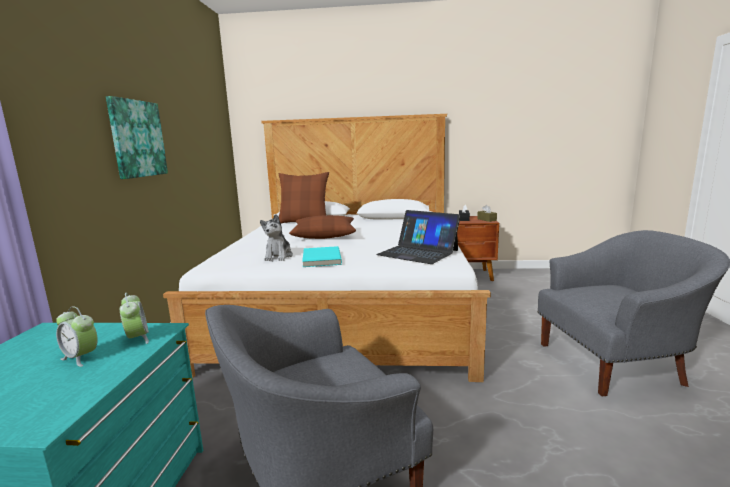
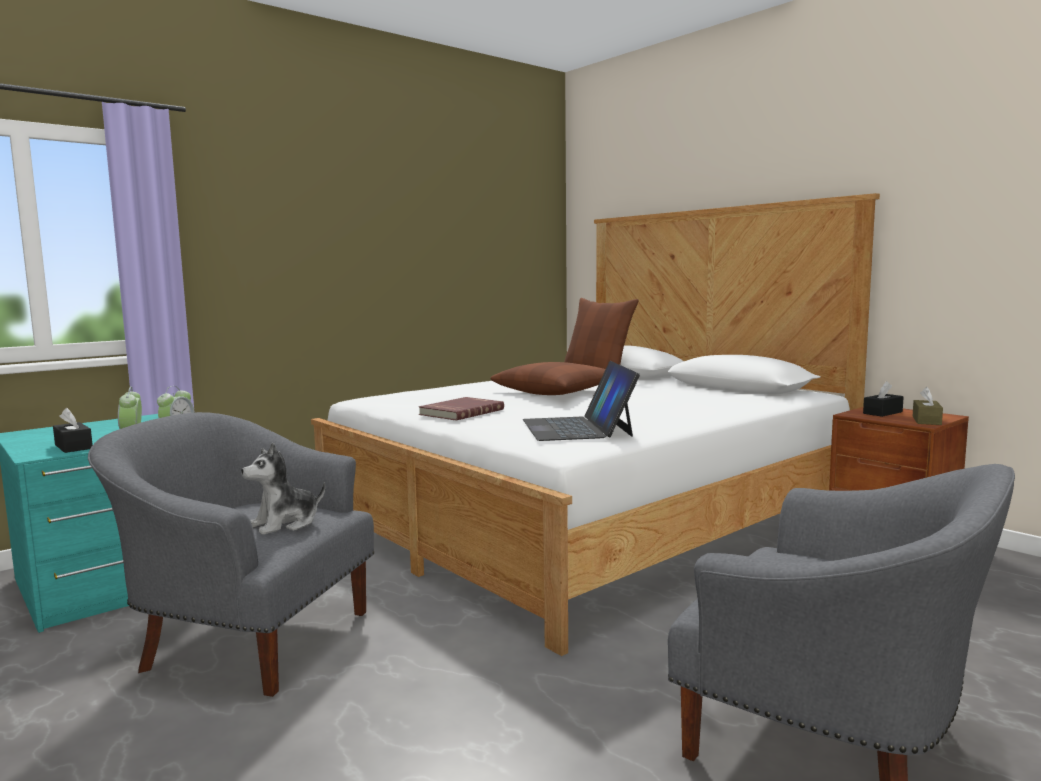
camera: 45 degrees right, 5 degrees down
picture [106,96,168,179] -> none
plush toy [260,214,293,261] -> plush toy moved to [241,442,325,535]
turquoise book [302,246,342,267] -> red book [419,397,504,421]
none -> black tissue box [53,408,93,453]

